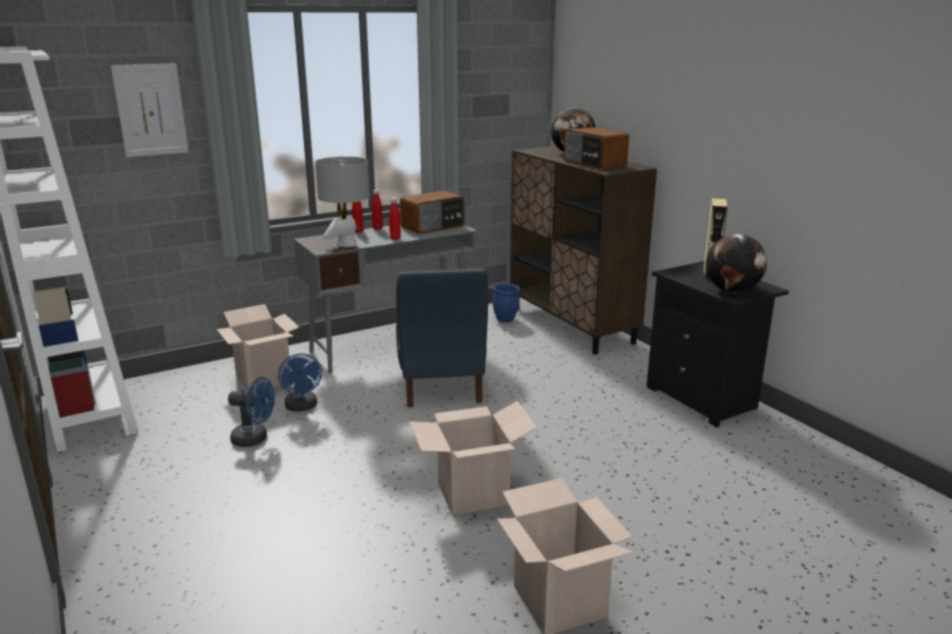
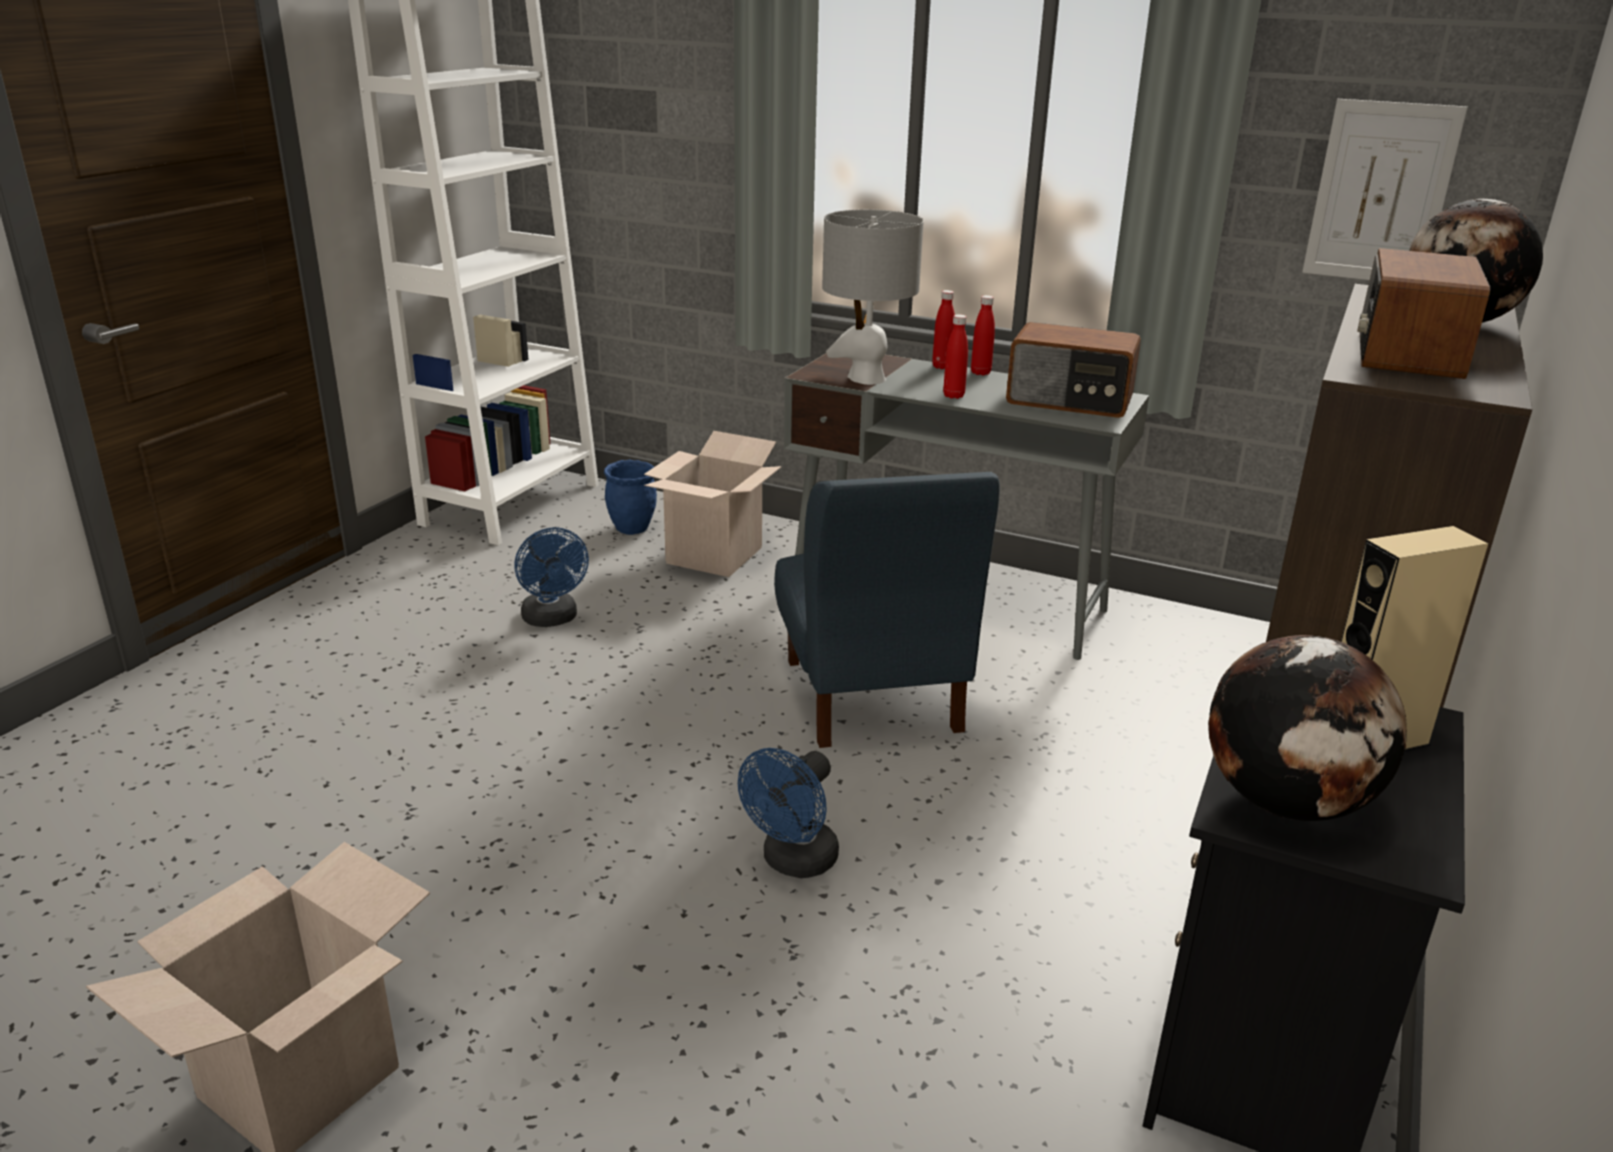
camera: 55 degrees right, 5 degrees up
picture [111,63,189,157] -> picture moved to [1302,99,1468,280]
blue fan [278,353,322,412] -> blue fan moved to [738,748,839,878]
blue chair [396,269,488,408] -> blue chair turned 60 degrees counterclockwise [774,472,1000,748]
cardboard box [409,401,537,515] -> none
blue planter [493,284,520,323] -> blue planter moved to [604,460,657,535]

